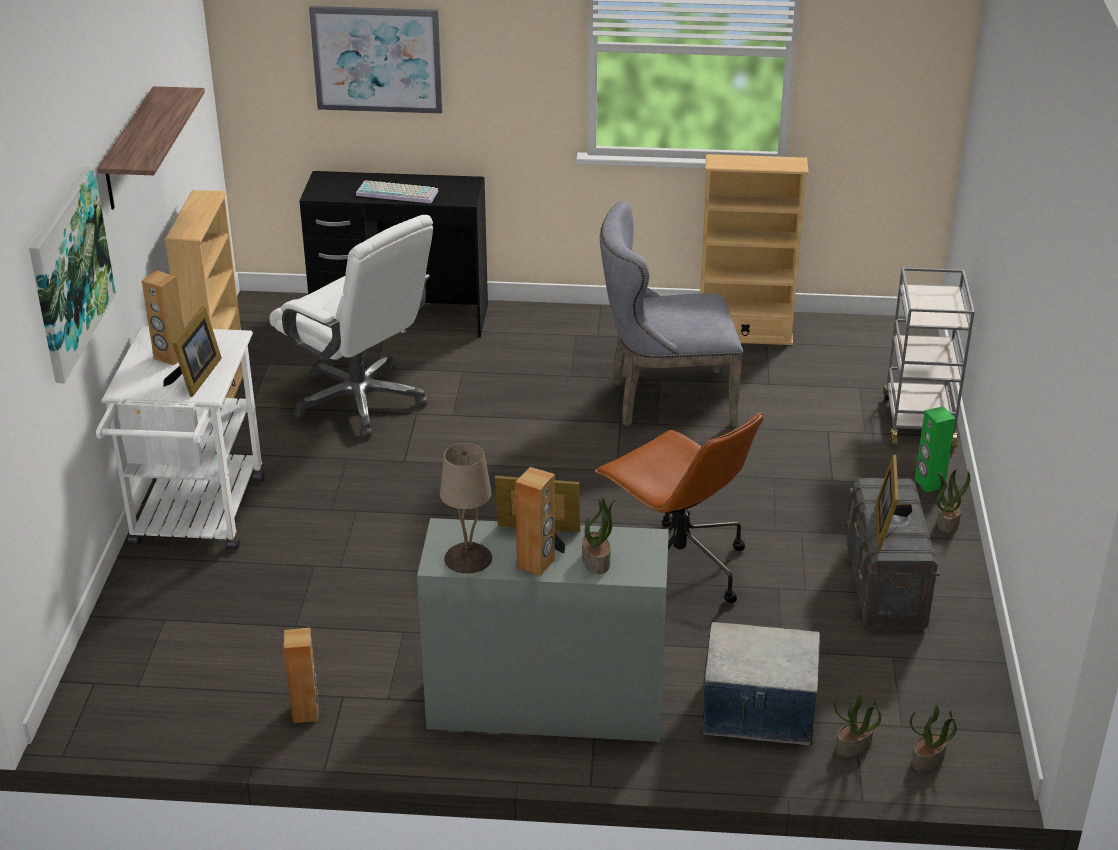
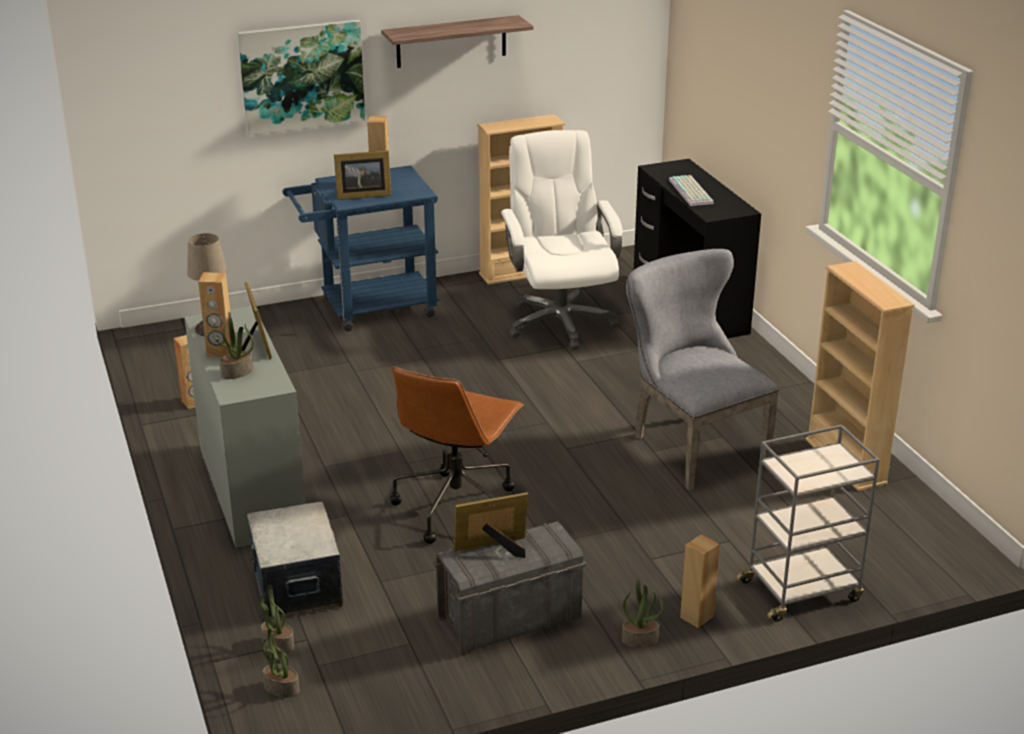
camera: 65 degrees right, 5 degrees down
white cart [96,326,265,550] -> blue cart [283,165,439,331]
white office chair [269,215,433,438] -> white office chair turned 150 degrees clockwise [500,130,623,350]
picture [309,6,442,114] -> none
green speaker [915,406,955,492] -> brown speaker [680,534,720,628]

